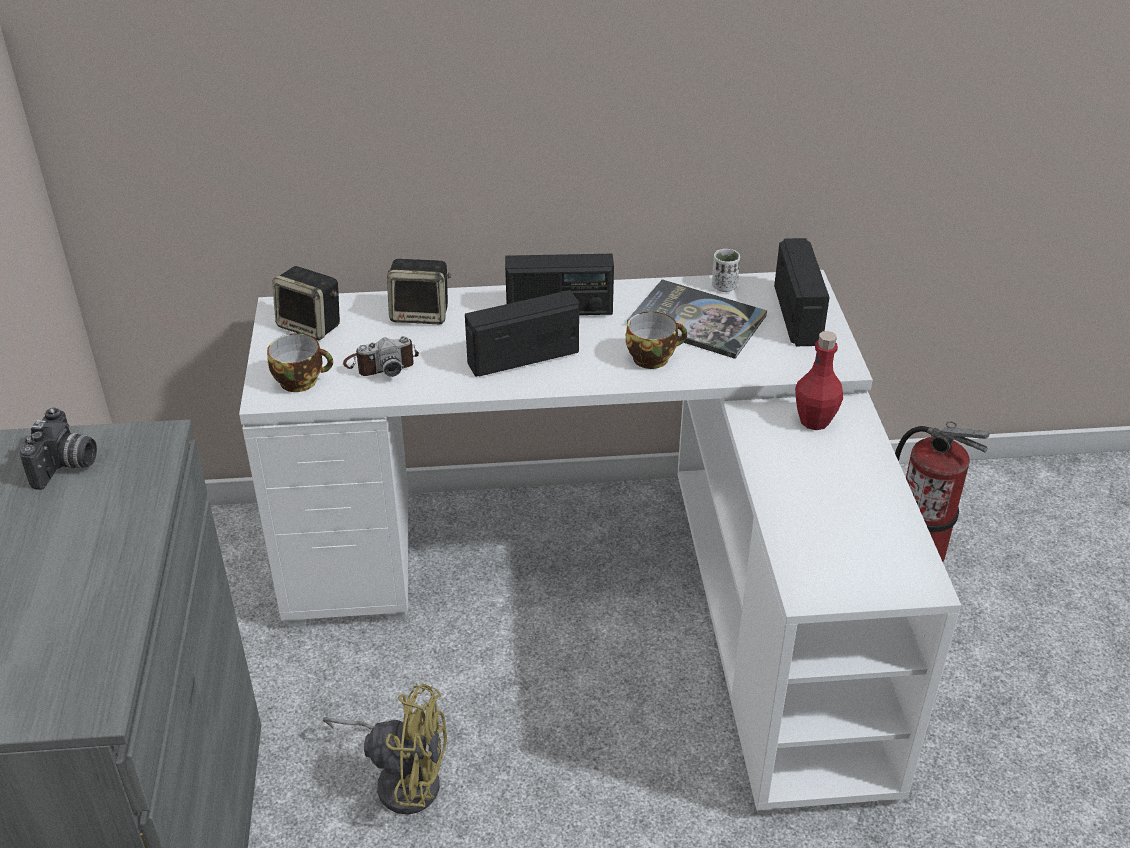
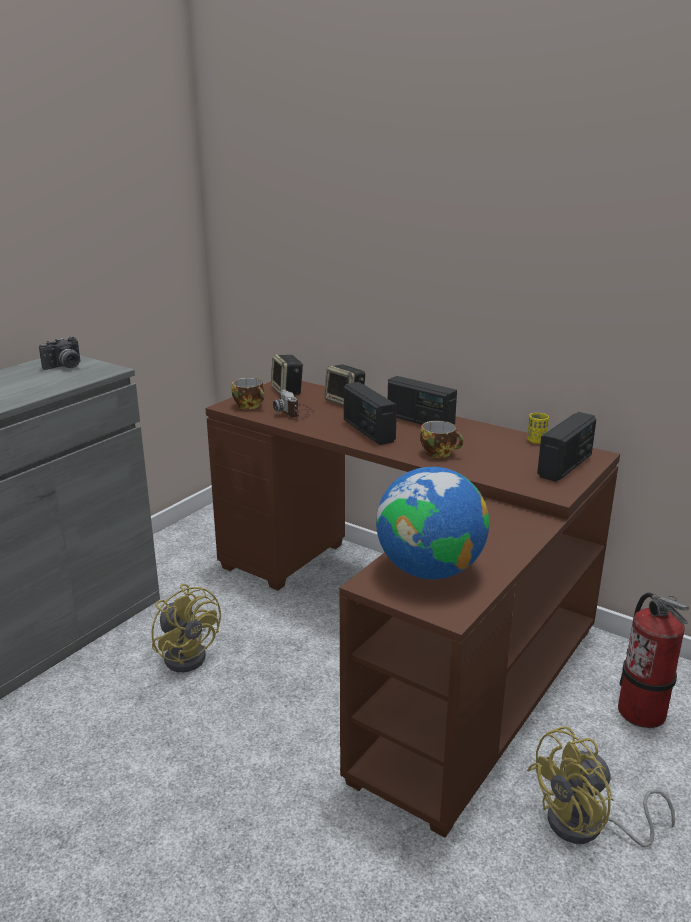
camera: 40 degrees right, 15 degrees down
white desk [239,270,961,814] -> brown desk [205,381,620,838]
camera [343,336,419,377] -> camera turned 45 degrees clockwise [273,389,315,418]
radio [465,290,579,377] -> radio turned 135 degrees counterclockwise [344,382,397,445]
book [627,279,767,359] -> none
white cup [712,249,740,292] -> yellow cup [527,413,549,444]
red bottle [795,331,843,430] -> none
none -> globe [376,467,489,579]
none -> yellow fan [527,726,675,847]

